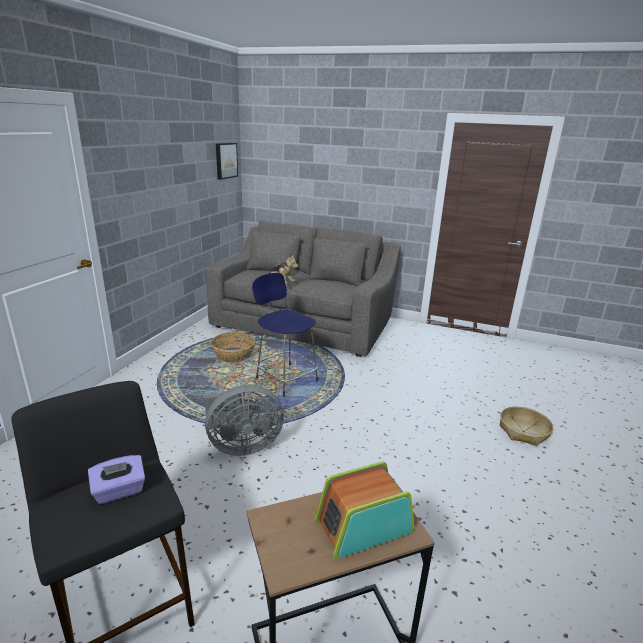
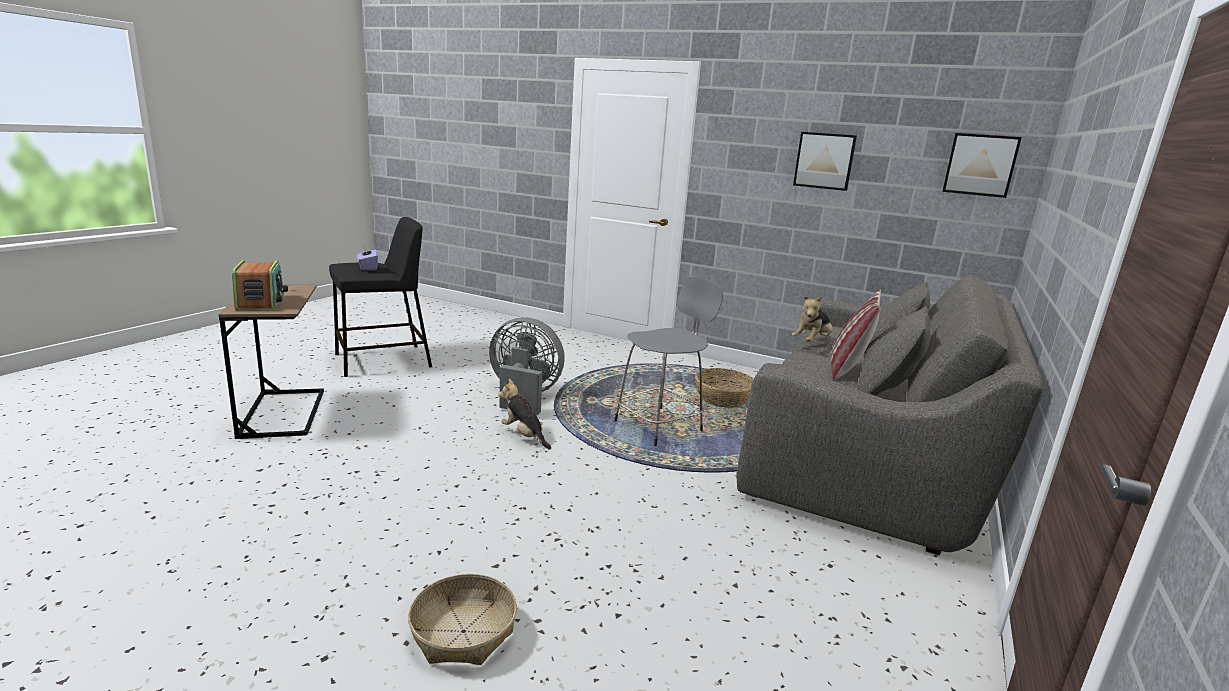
camera: 95 degrees right, 5 degrees down
grey fan [204,385,284,456] -> grey fan turned 120 degrees clockwise [489,317,565,415]
blue stool [252,273,318,397] -> grey stool [614,277,723,446]
none -> plush toy [498,379,551,449]
none -> picture [793,132,857,191]
none -> pillow [831,289,881,380]

